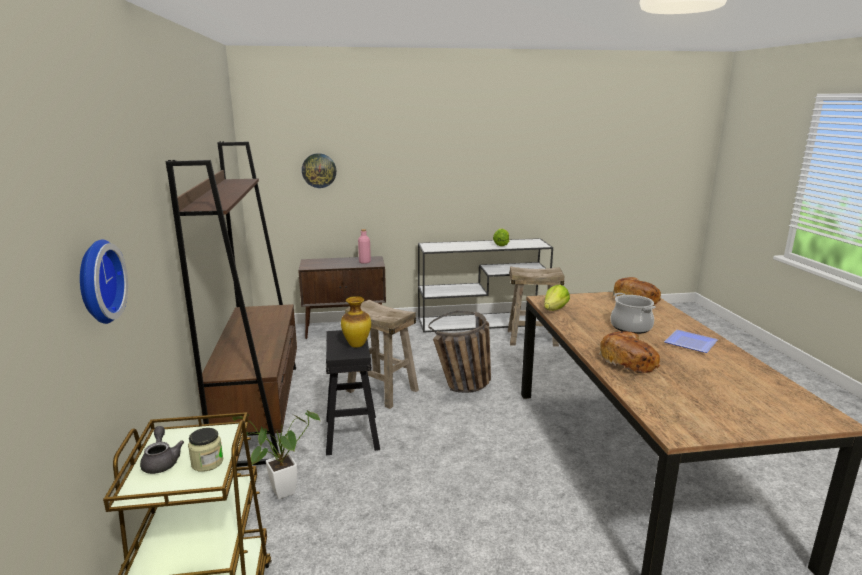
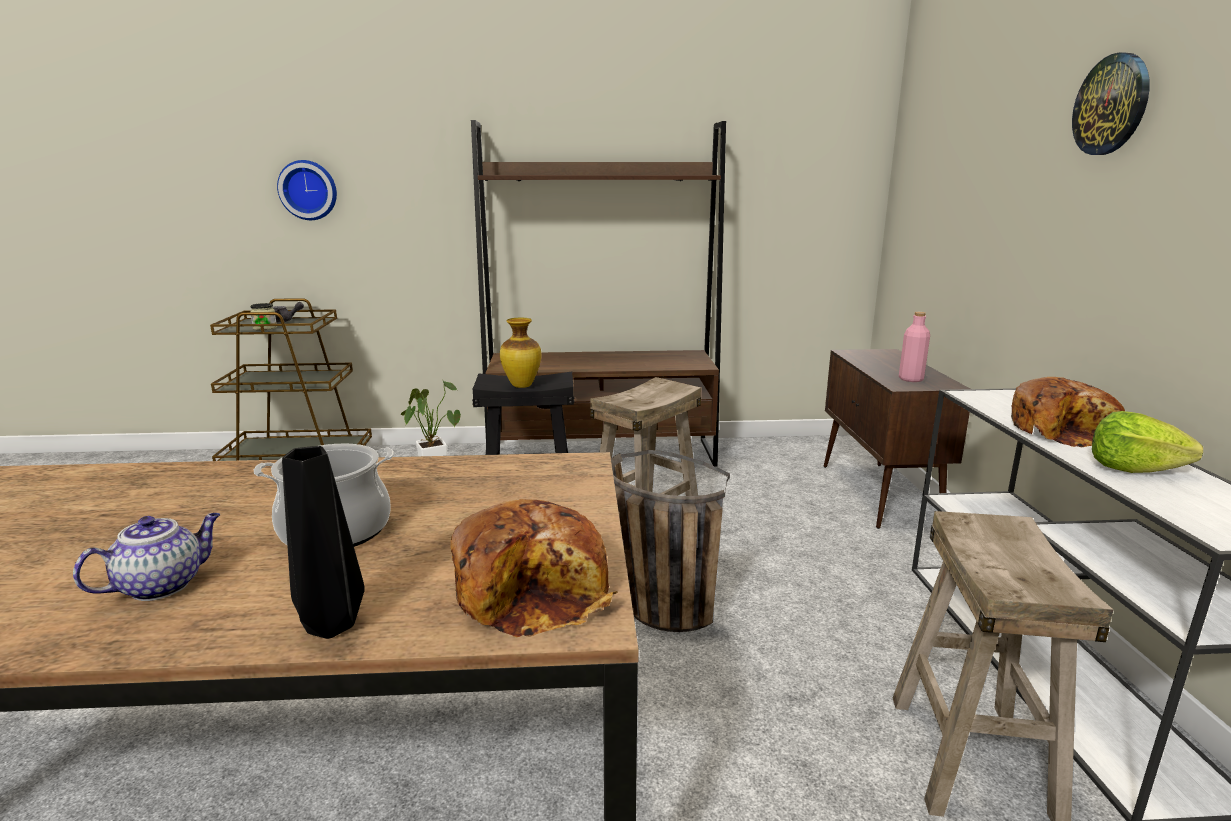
camera: 95 degrees right, 0 degrees up
wall clock [302,153,336,188] -> wall clock moved to [1072,53,1150,155]
lettuce [544,285,570,311] -> none
bread [599,332,660,373] -> bread moved to [1011,377,1125,448]
plate [664,330,718,353] -> teapot [73,513,220,601]
none -> black vase [282,446,364,639]

